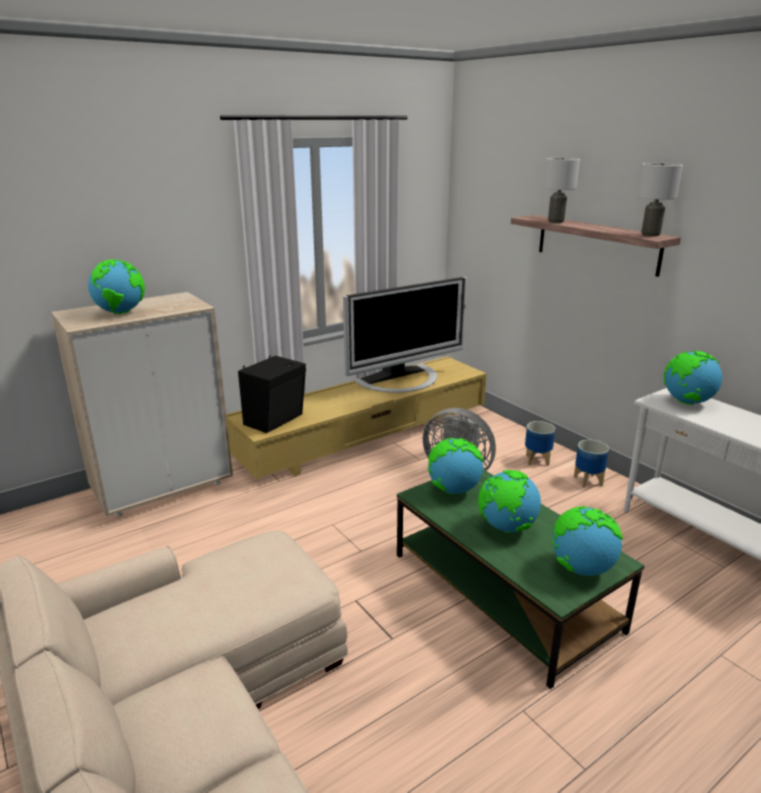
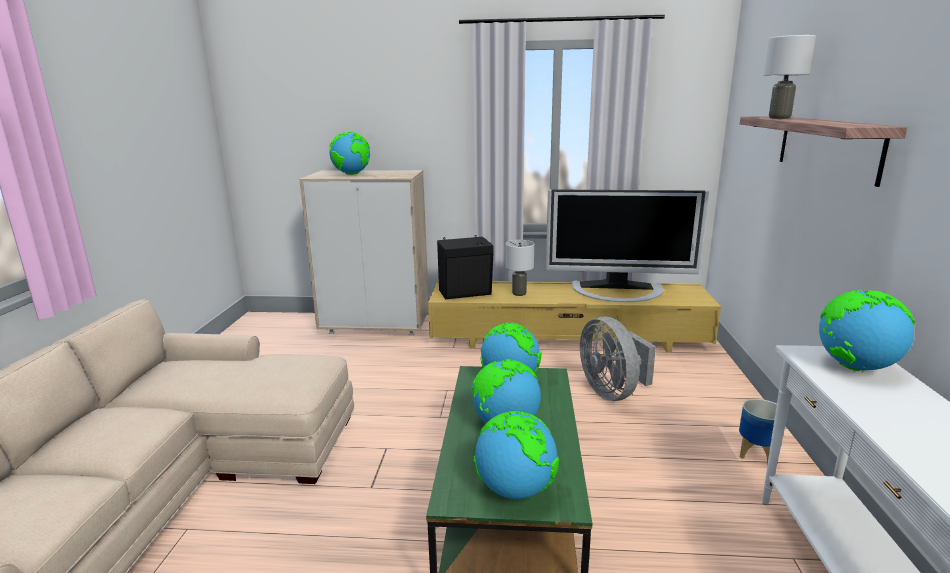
camera: 40 degrees right, 5 degrees down
planter [525,421,556,466] -> none
white table lamp [638,163,683,236] -> white table lamp moved to [505,240,534,296]

